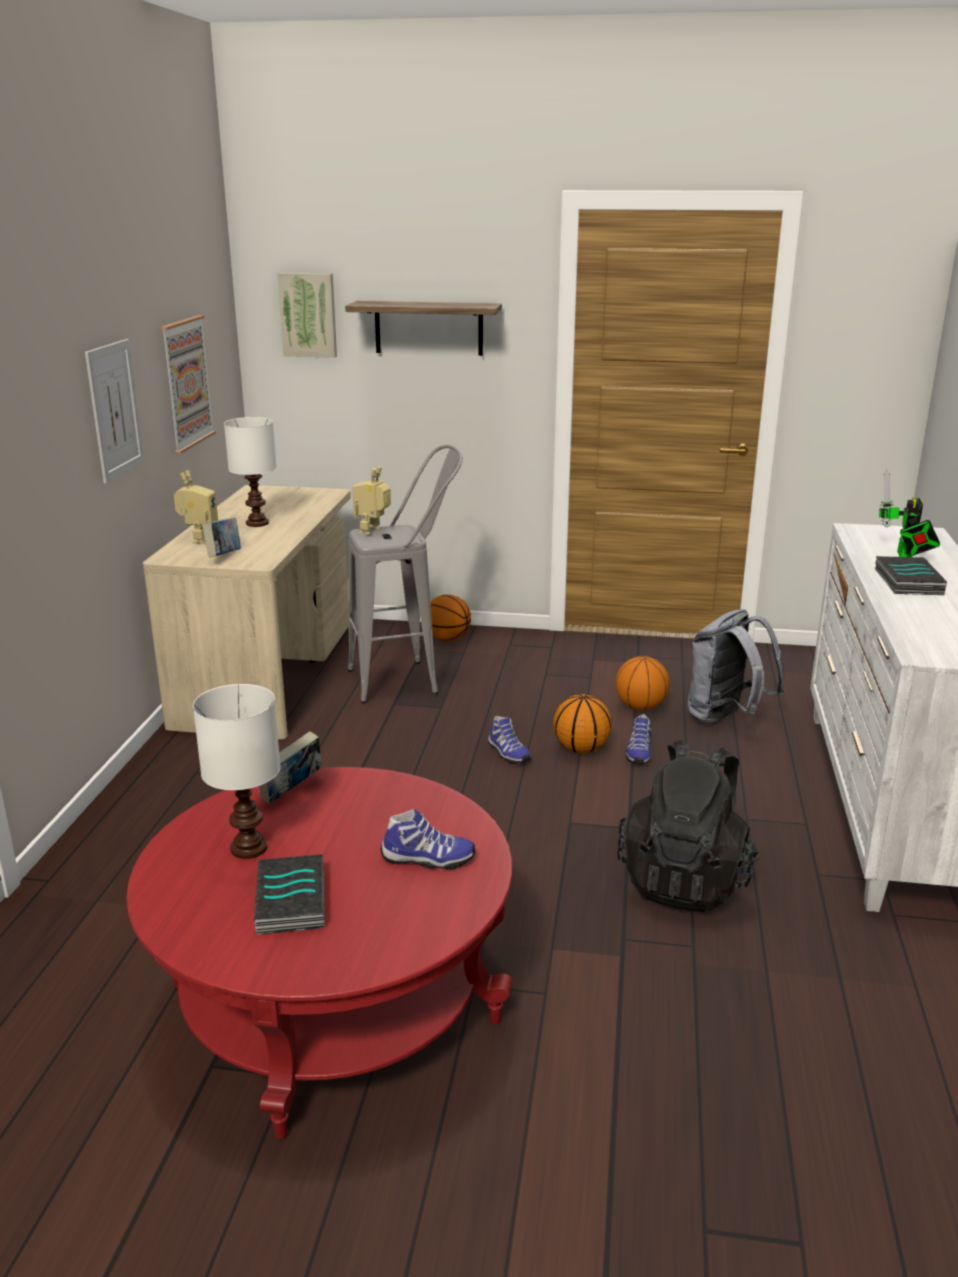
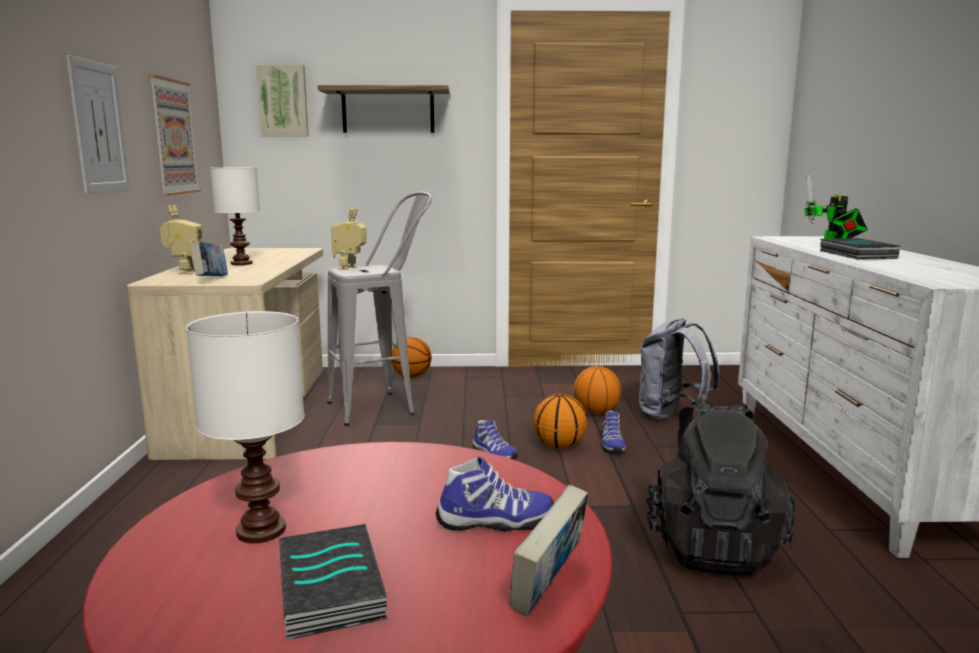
camera: 10 degrees left, 10 degrees down
book [259,731,322,805] -> book moved to [510,485,588,616]

